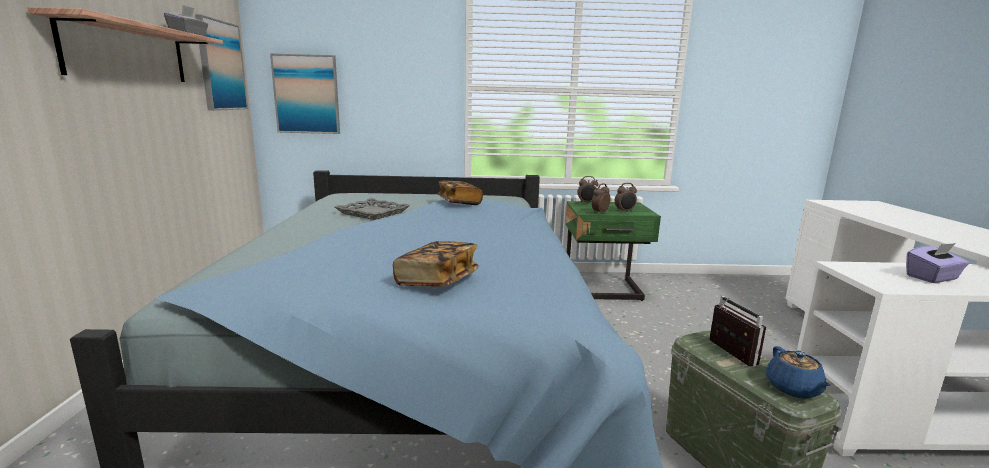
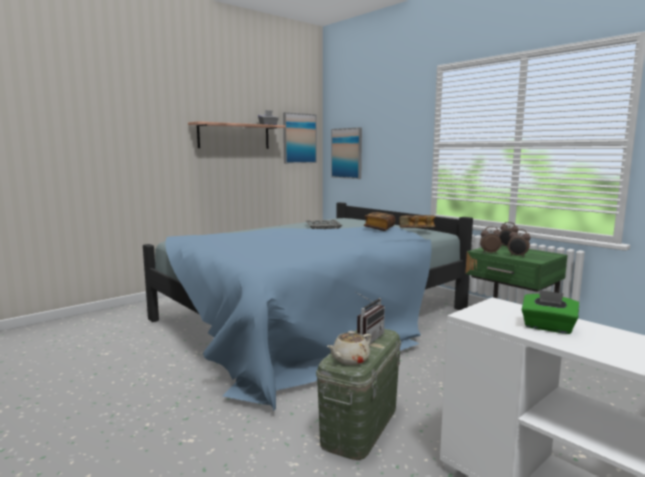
camera: 50 degrees right, 5 degrees down
book [393,241,479,287] -> book moved to [399,215,436,228]
blue teapot [766,346,830,399] -> beige teapot [327,331,371,365]
purple tissue box [906,243,969,283] -> green tissue box [522,290,579,334]

